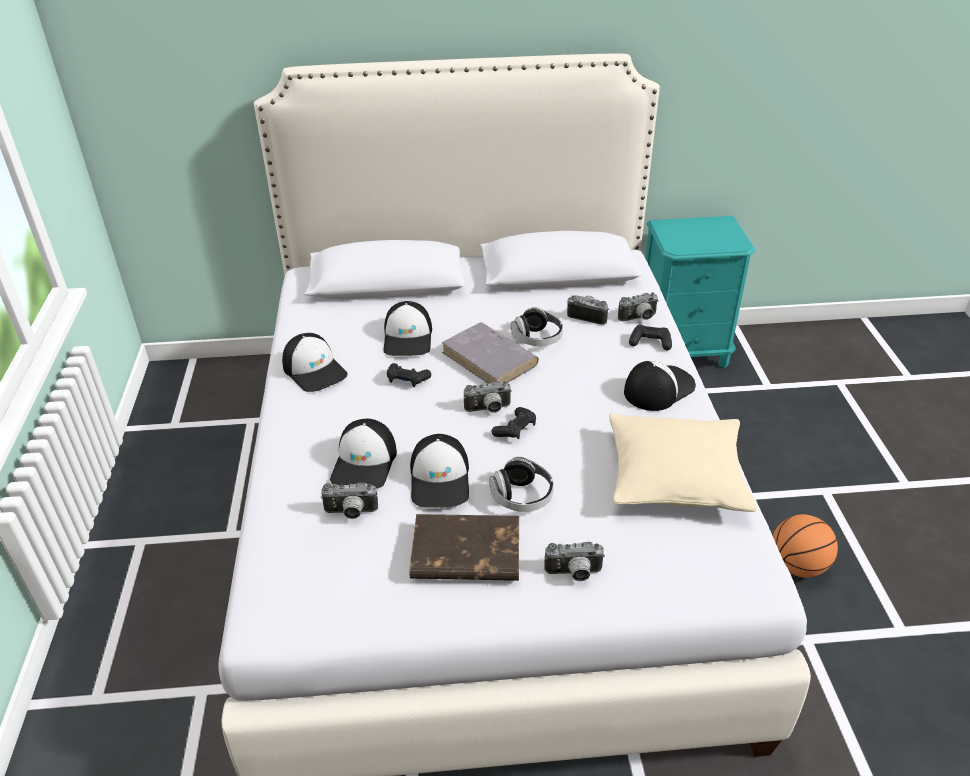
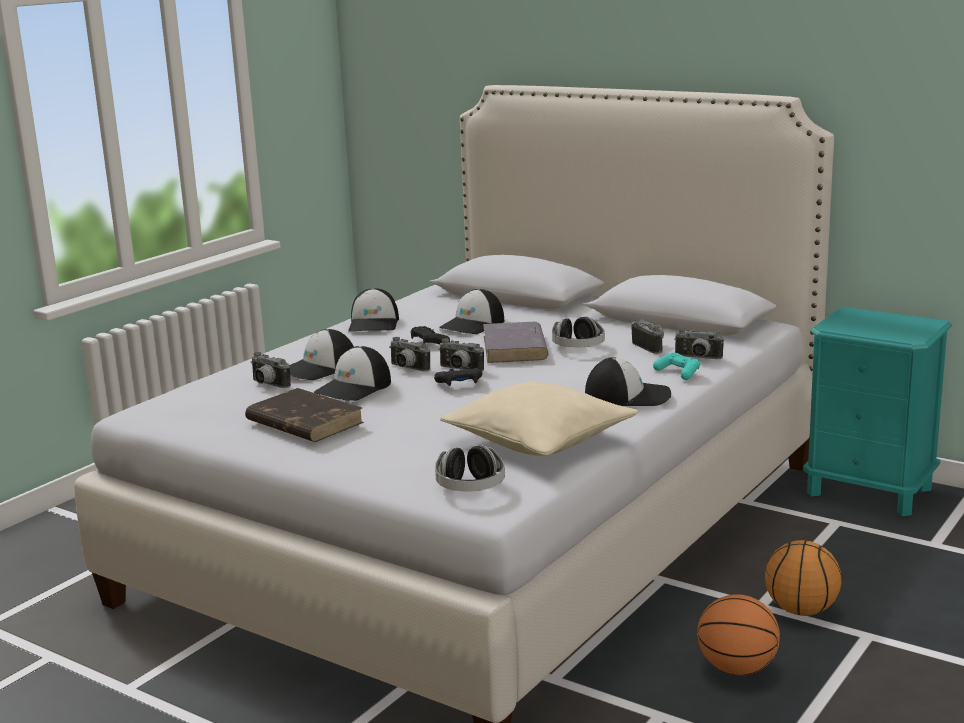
camera: 40 degrees right, 20 degrees down
headphones [489,456,554,512] -> headphones moved to [435,445,505,492]
camera [544,542,605,582] -> camera moved to [389,337,430,371]
black game controller [629,325,672,350] -> turquoise game controller [653,353,700,380]
none -> basketball [765,540,842,616]

